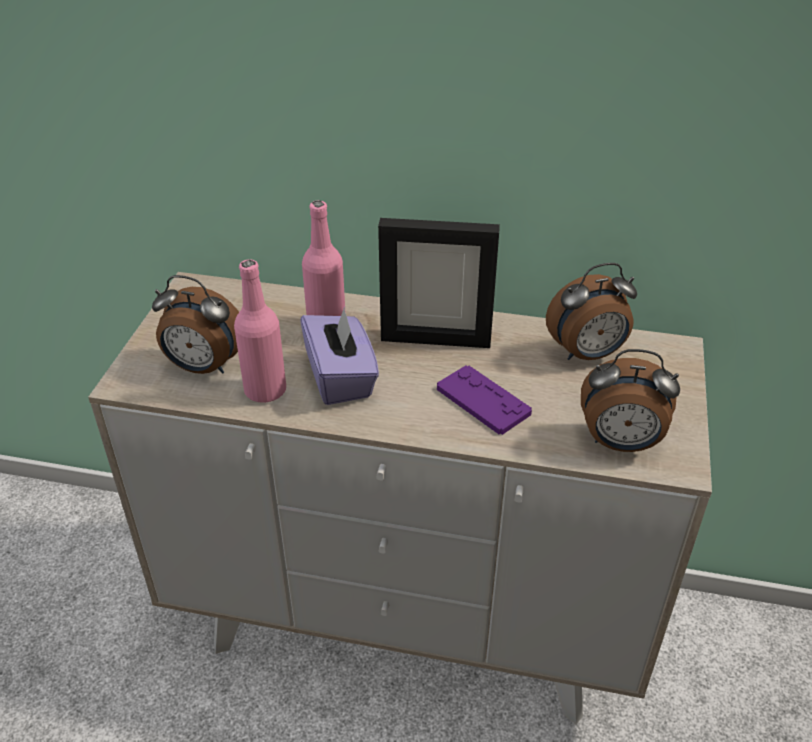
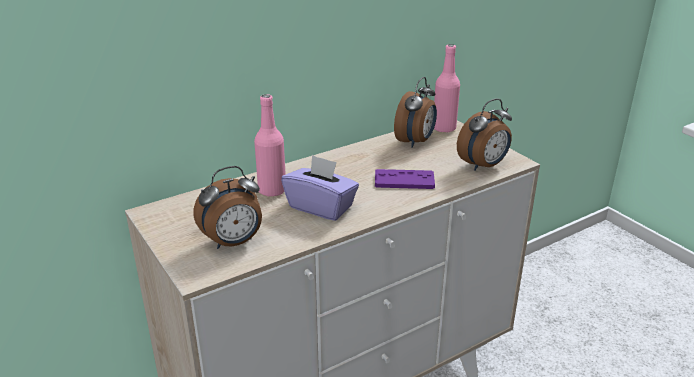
camera: 45 degrees left, 10 degrees down
pink bottle [234,259,286,403] -> pink bottle moved to [434,44,460,132]
picture frame [378,218,500,348] -> none

